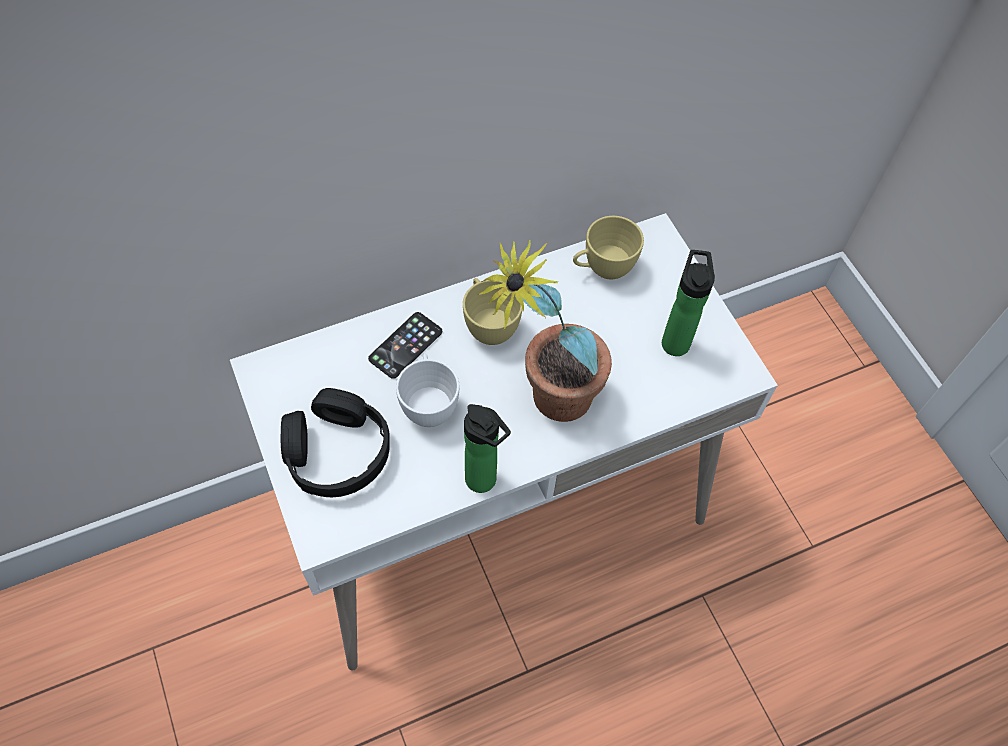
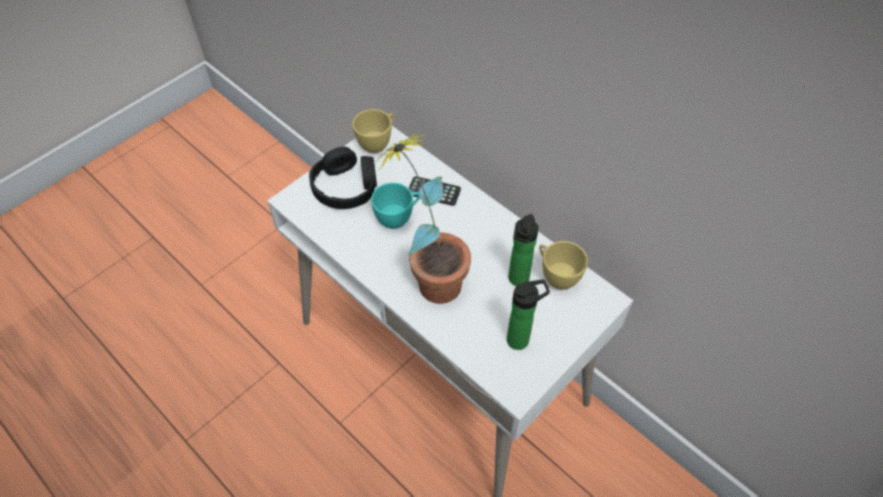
camera: 70 degrees right, 5 degrees down
white cup [396,354,459,427] -> turquoise cup [371,183,420,229]
yellow cup [463,278,523,345] -> yellow cup moved to [353,109,394,153]
bottle [464,404,511,493] -> bottle moved to [508,214,539,286]

